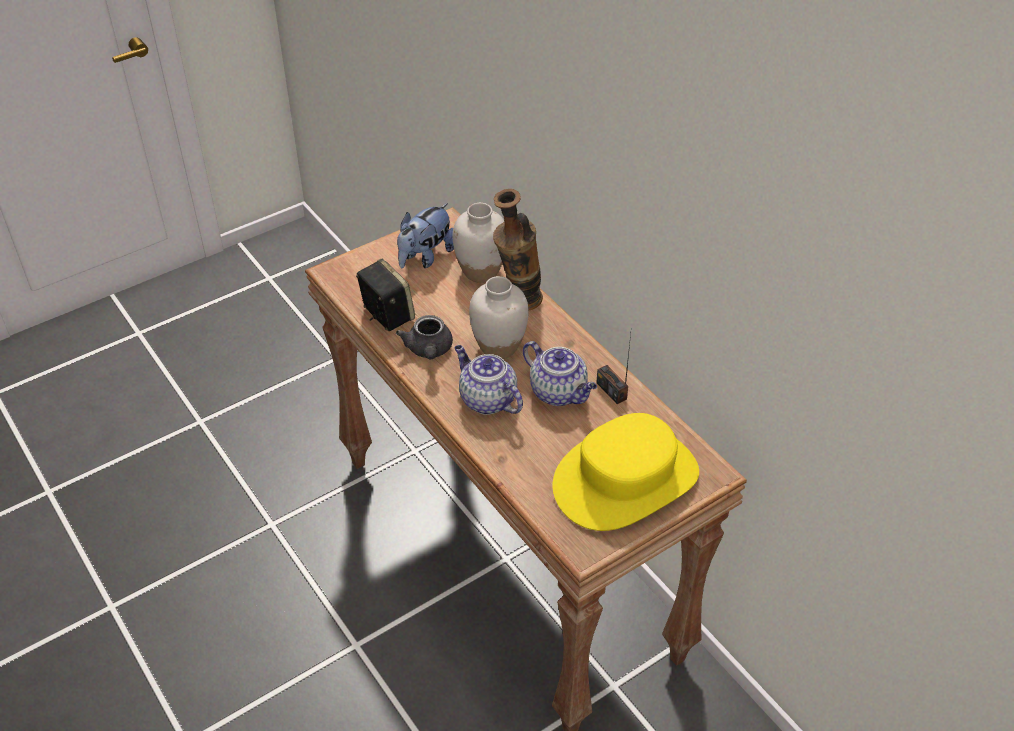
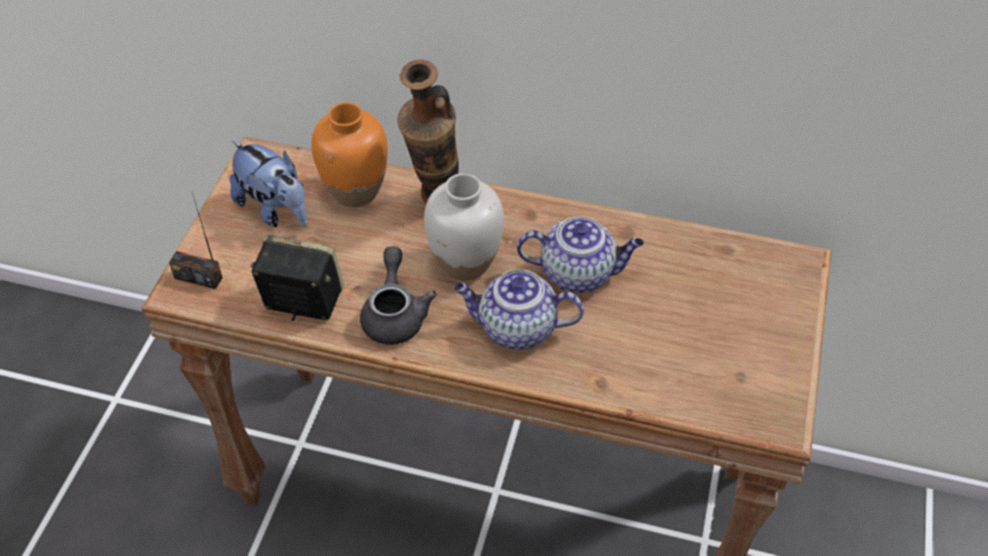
camera: 40 degrees left, 5 degrees up
grey teapot [396,315,453,360] -> grey teapot turned 135 degrees counterclockwise [360,246,437,345]
plush toy [397,203,454,268] -> plush toy turned 45 degrees counterclockwise [229,140,308,227]
white vase [453,203,505,283] -> orange vase [311,102,388,207]
yellow hat [553,413,699,531] -> none
radio [596,334,631,404] -> radio moved to [169,193,223,289]

